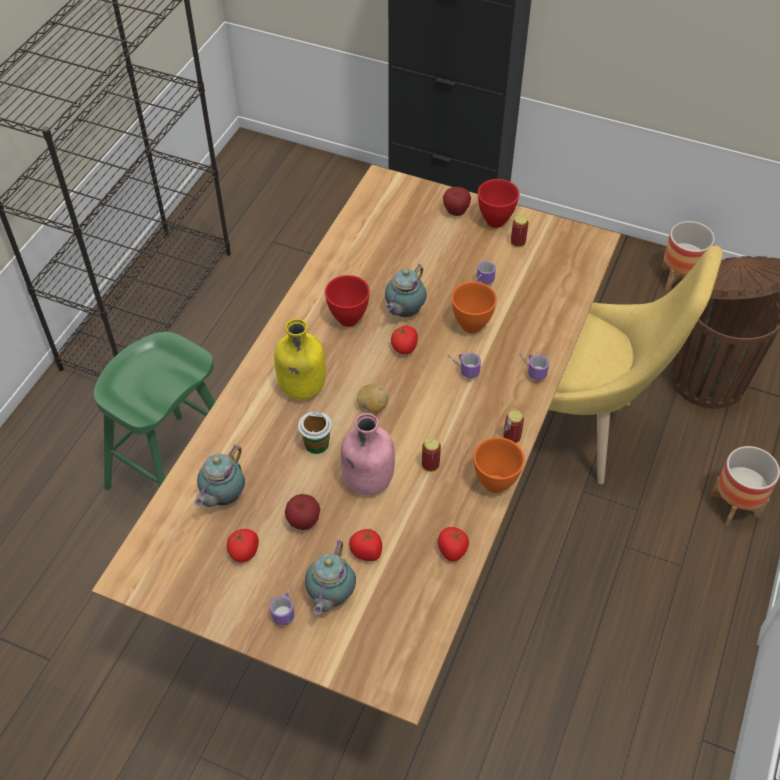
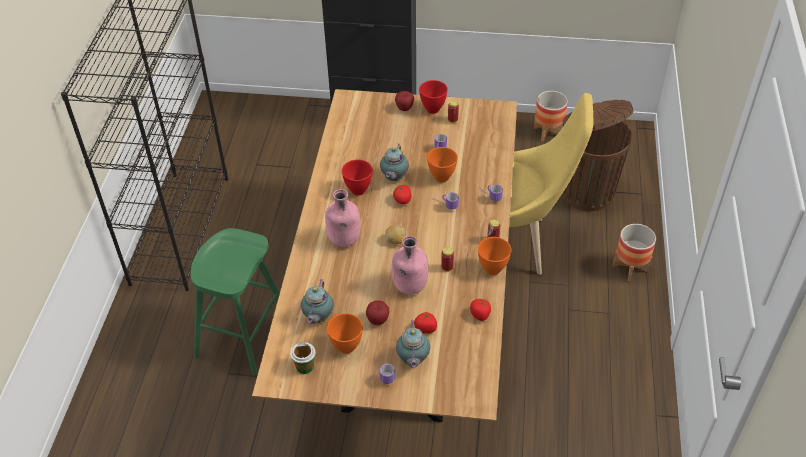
camera: 15 degrees left, 5 degrees down
tomato [227,529,259,562] -> orange bowl [327,313,363,354]
yellow bottle [274,319,326,399] -> pink bottle [325,189,360,247]
cup [298,411,332,454] -> cup moved to [290,342,315,374]

